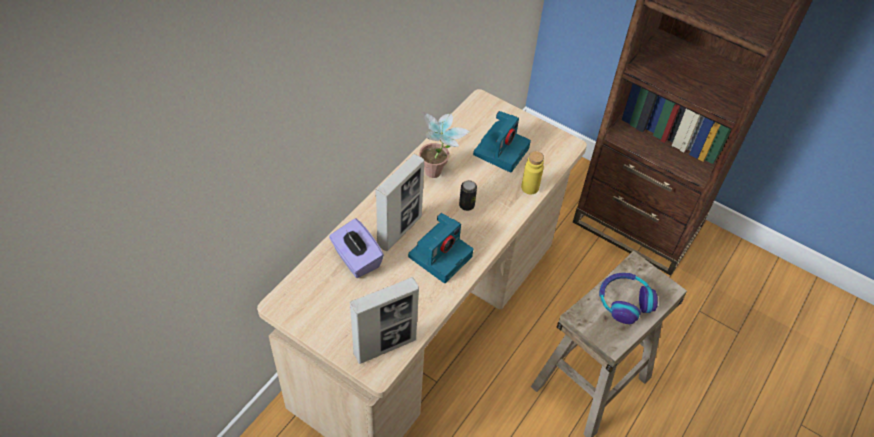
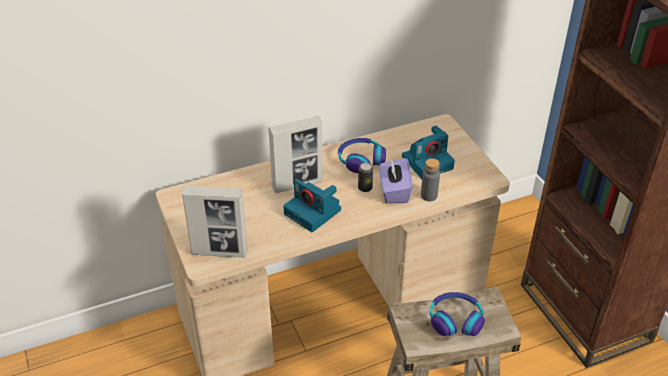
camera: 35 degrees right, 10 degrees down
purple tissue box [329,218,384,278] -> purple tissue box moved to [379,158,412,204]
camera [408,213,473,283] -> camera turned 60 degrees clockwise [283,179,341,232]
potted plant [419,112,470,178] -> headphones [338,138,386,173]
yellow bottle [521,151,544,194] -> grey bottle [421,158,440,201]

